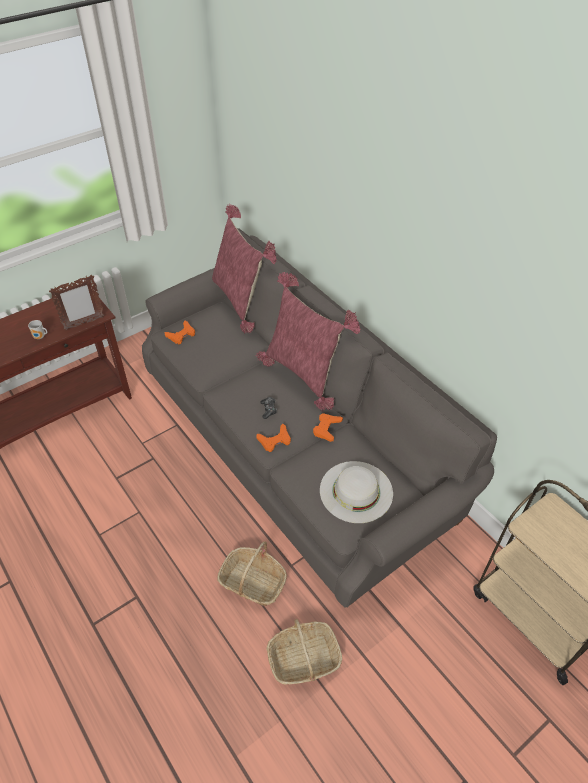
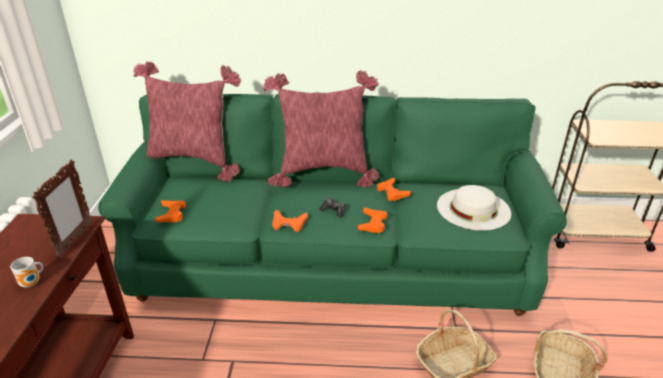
camera: 50 degrees left, 15 degrees down
grey sofa [142,228,497,608] -> green sofa [98,94,567,316]
none -> orange game controller [272,210,308,232]

